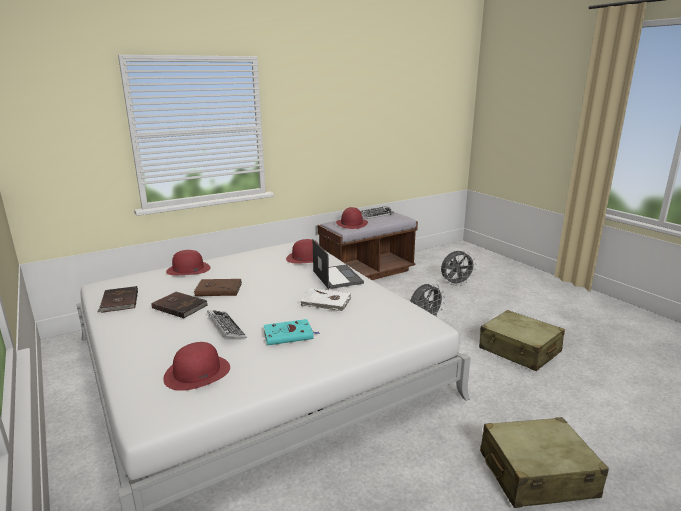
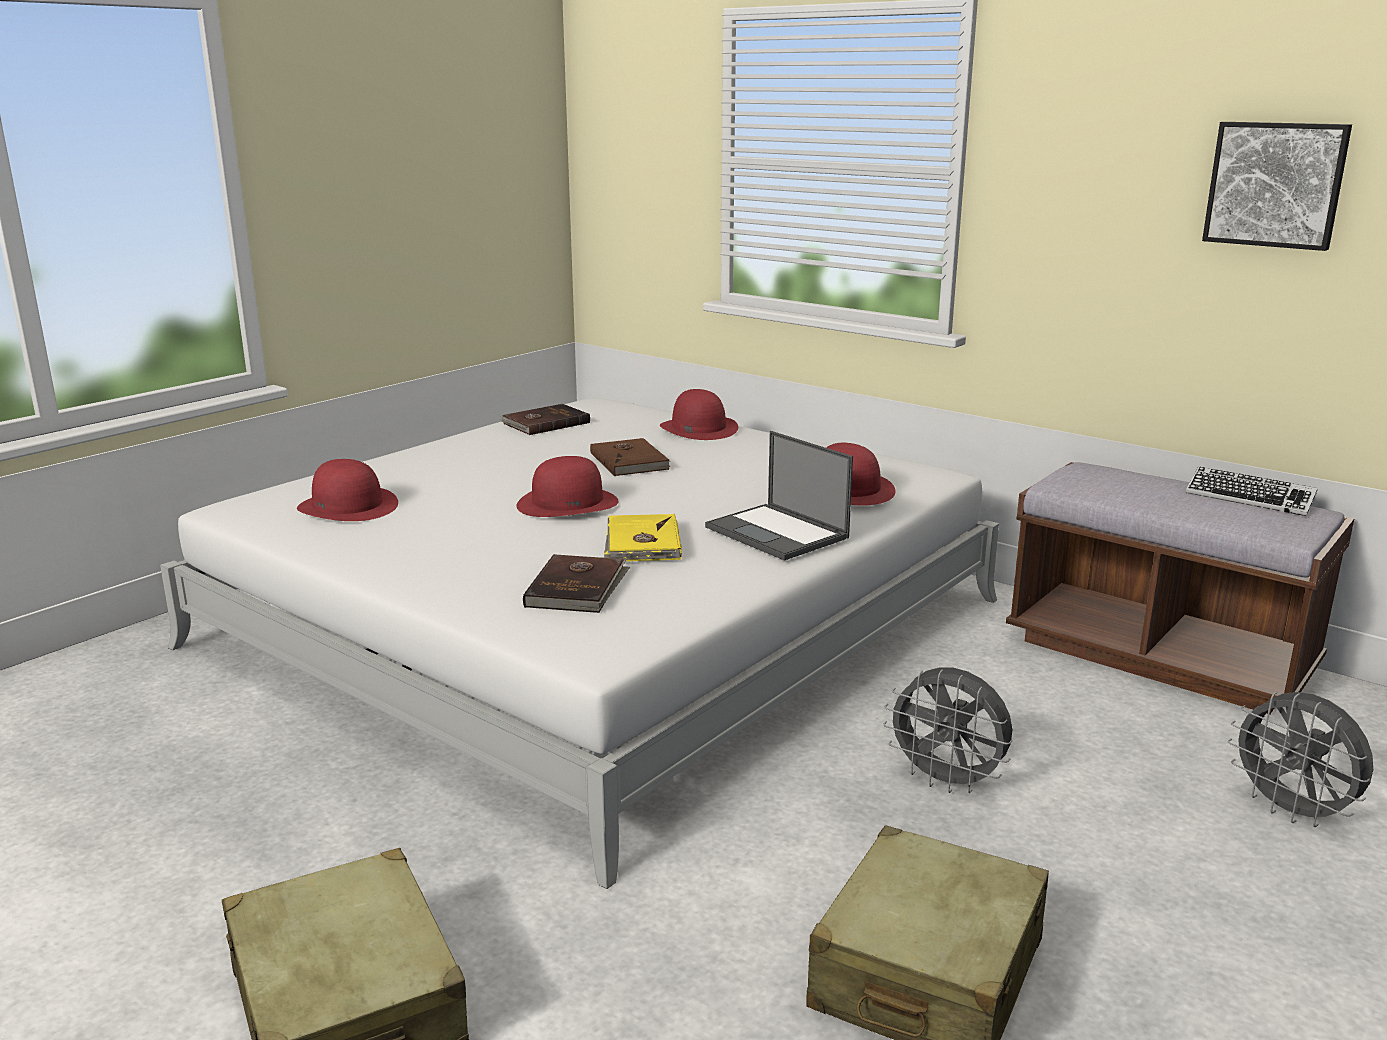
camera: 70 degrees right, 0 degrees up
brown book [151,292,207,318] -> brown book moved to [523,554,630,613]
keyboard [207,310,247,338] -> none
turquoise book [264,319,320,346] -> none
white book [300,288,351,311] -> yellow book [604,514,682,561]
laptop [313,239,364,289] -> laptop turned 90 degrees clockwise [705,431,853,561]
red hat [336,207,368,229] -> red hat moved to [516,456,618,517]
none -> picture [1202,122,1352,251]

